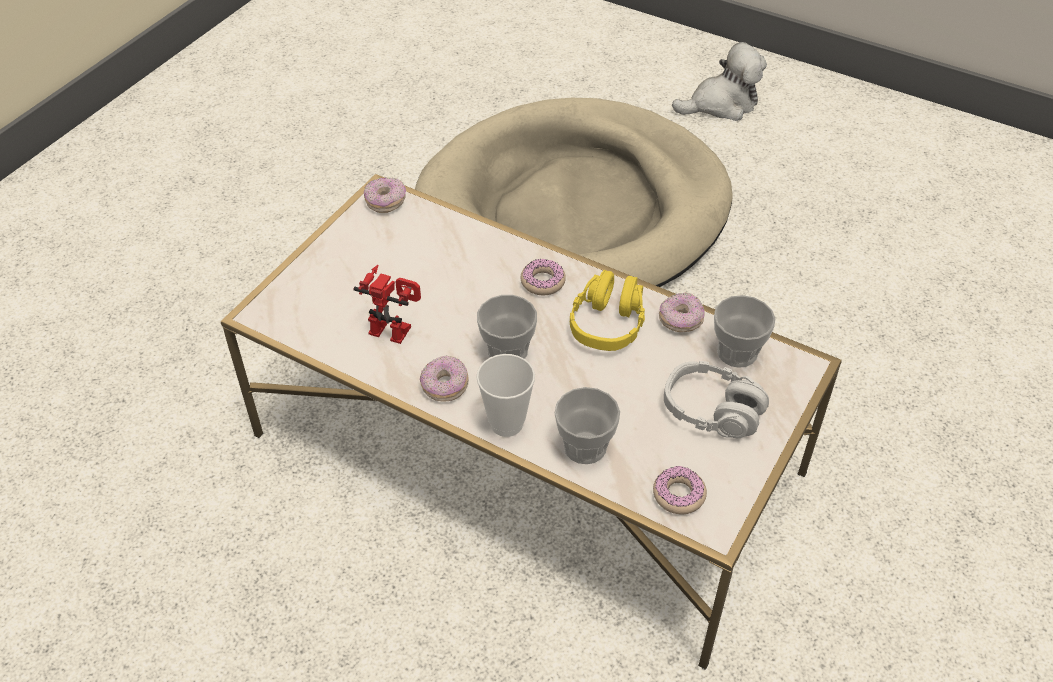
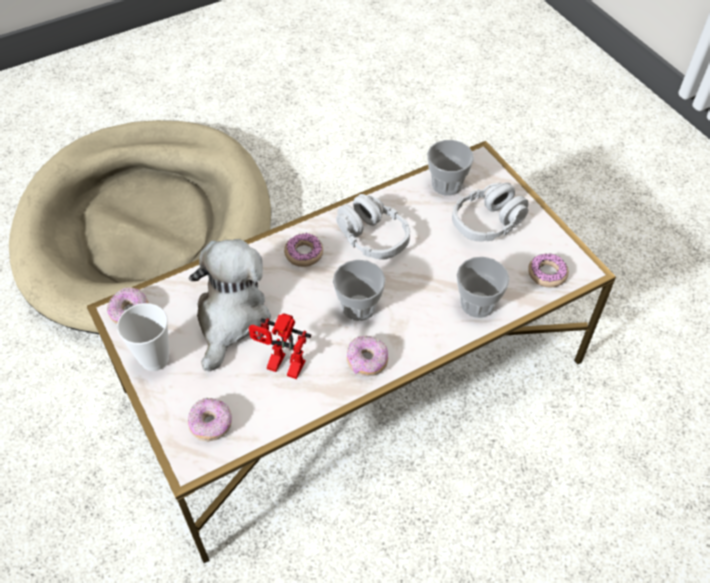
camera: 60 degrees left, 5 degrees up
toy robot [354,265,421,344] -> toy robot turned 120 degrees counterclockwise [249,313,311,379]
cup [477,354,535,437] -> cup moved to [117,303,170,371]
yellow headphones [570,270,645,351] -> grey headphones [336,194,410,260]
donut [659,292,705,332] -> donut moved to [188,398,232,441]
plush toy [672,42,767,121] -> plush toy moved to [189,239,271,371]

